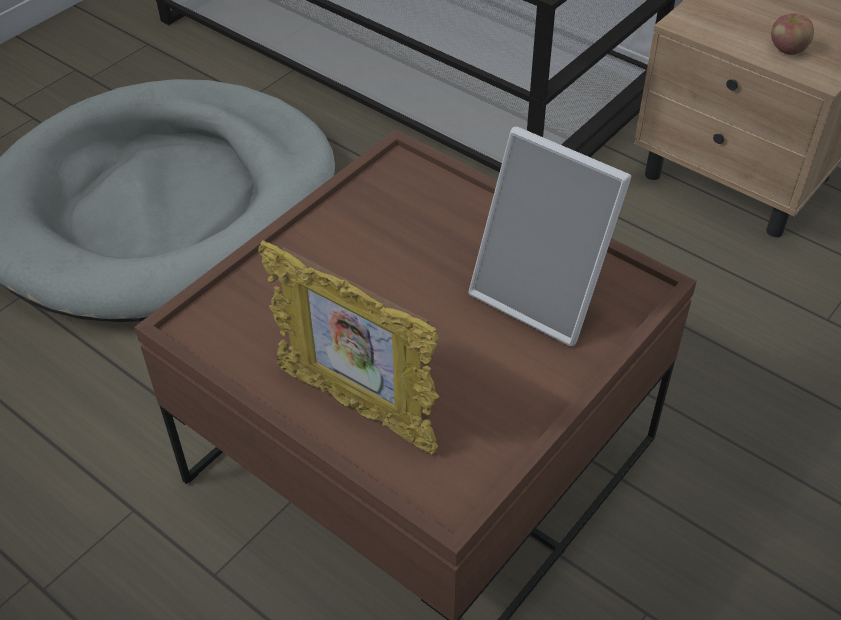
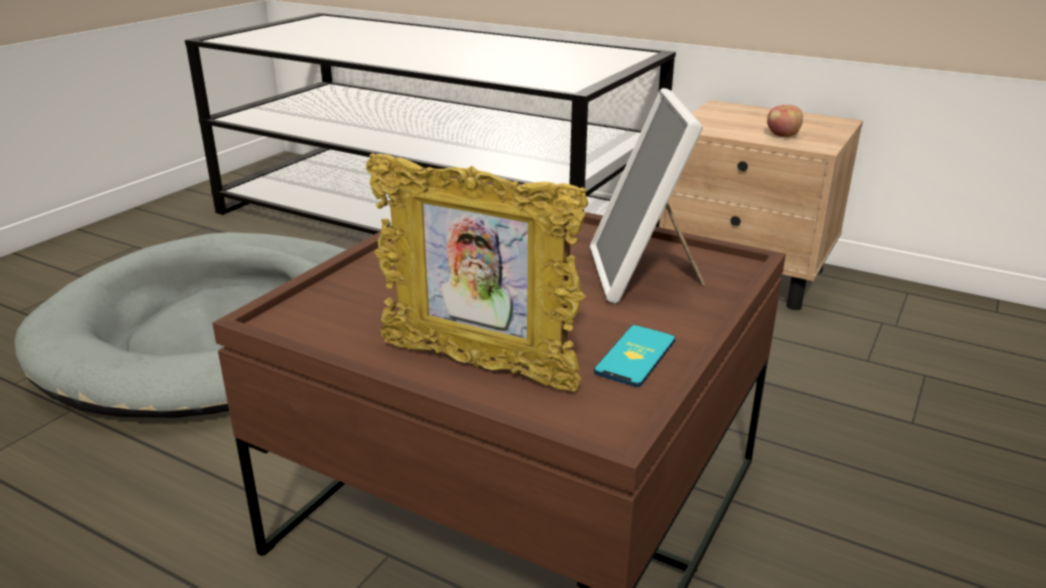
camera: 10 degrees left, 20 degrees down
picture frame [468,126,632,346] -> picture frame turned 60 degrees clockwise [590,88,705,303]
none -> phone [594,325,675,387]

